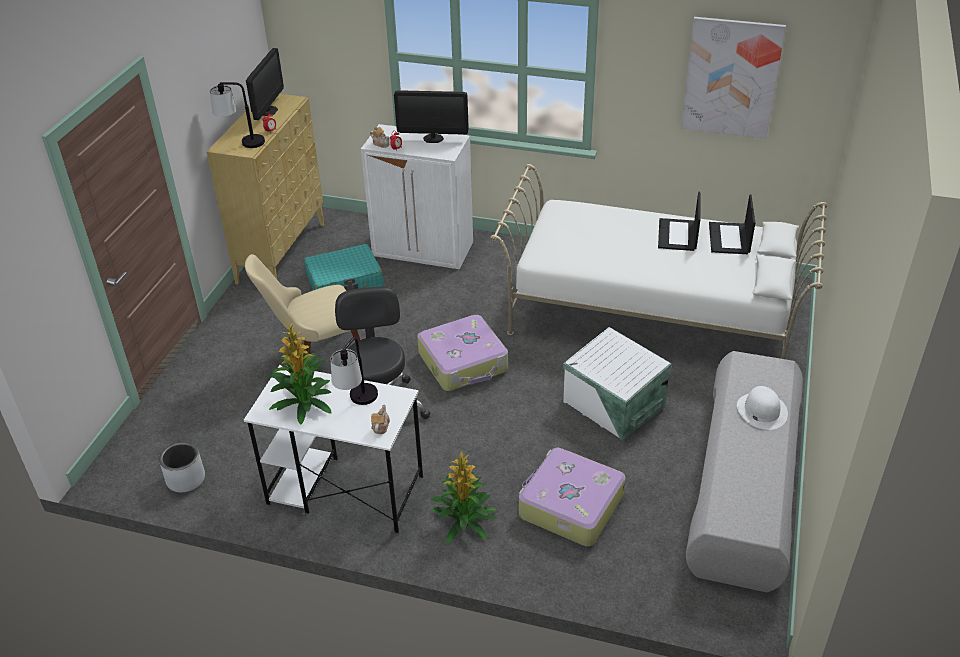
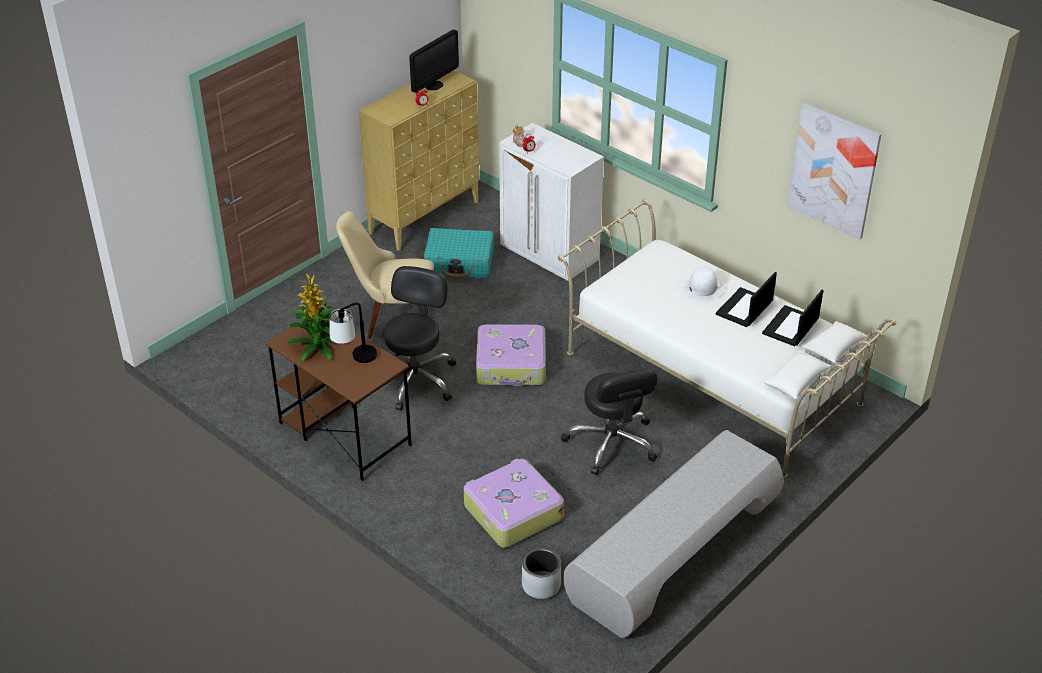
camera: 25 degrees right, 0 degrees up
grey planter [159,442,205,492] -> grey planter moved to [522,548,561,599]
table lamp [210,82,265,148] -> none
white desk [244,365,423,533] -> brown desk [265,312,412,481]
teapot [371,404,390,434] -> none
monitor [394,90,468,143] -> none
potted plant [431,451,496,543] -> none
white storage box [563,327,672,441] -> black office chair [561,369,658,475]
white hat [737,386,788,430] -> white hat moved to [682,266,724,302]

